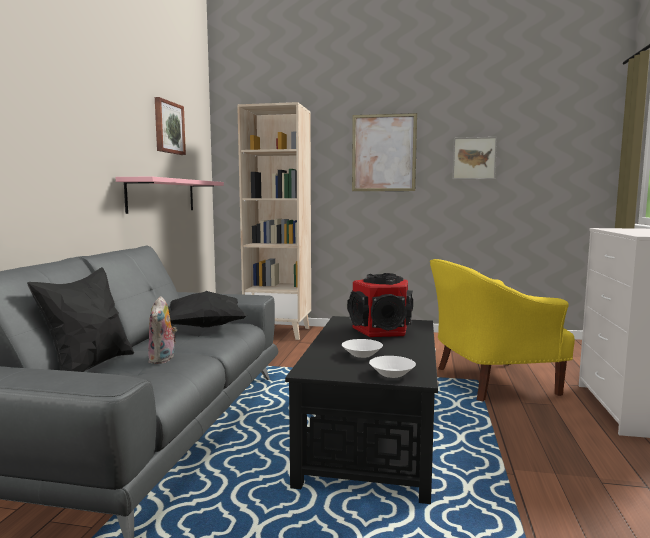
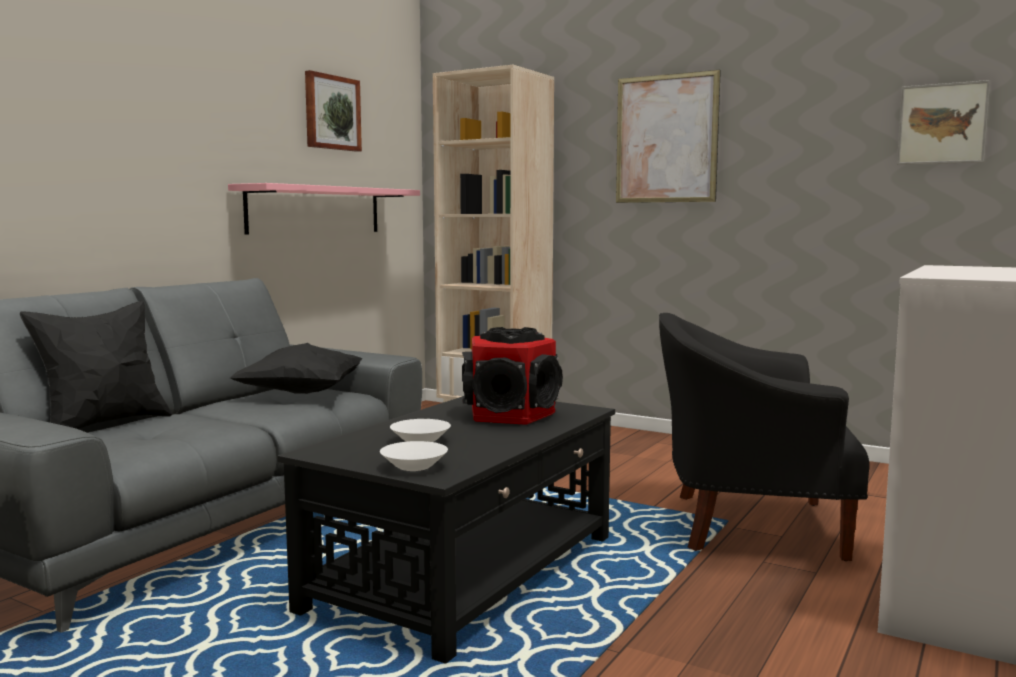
camera: 20 degrees right, 0 degrees up
plush toy [148,296,177,364] -> none
yellow armchair [430,259,575,401] -> black armchair [659,313,869,561]
picture [452,137,497,180] -> picture moved to [897,80,990,165]

